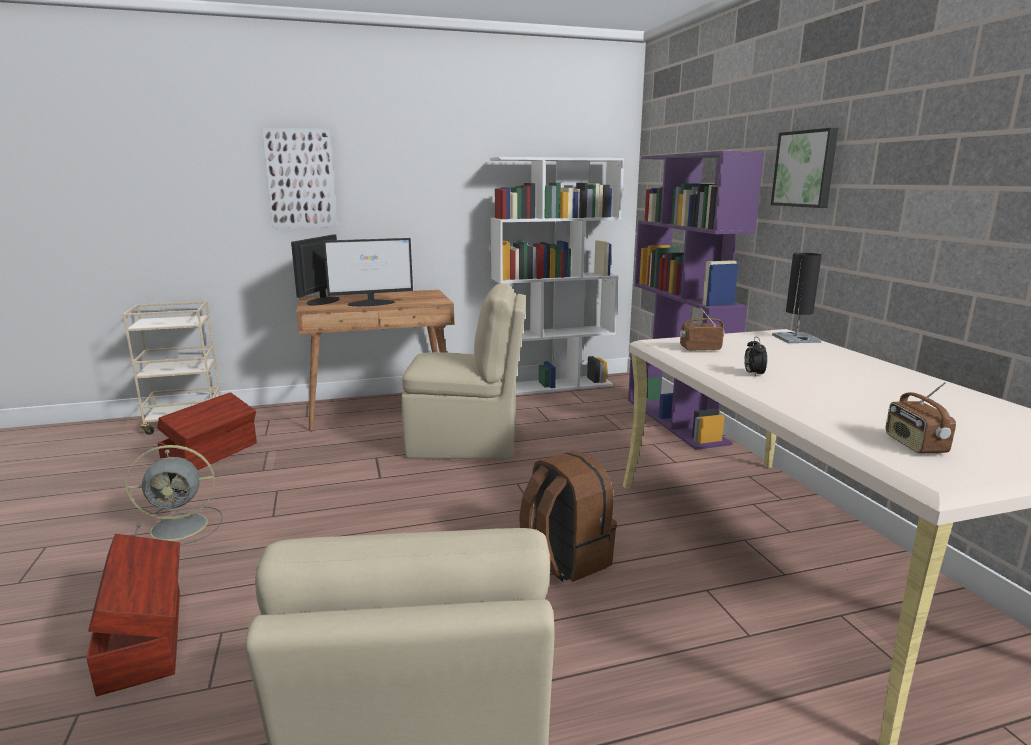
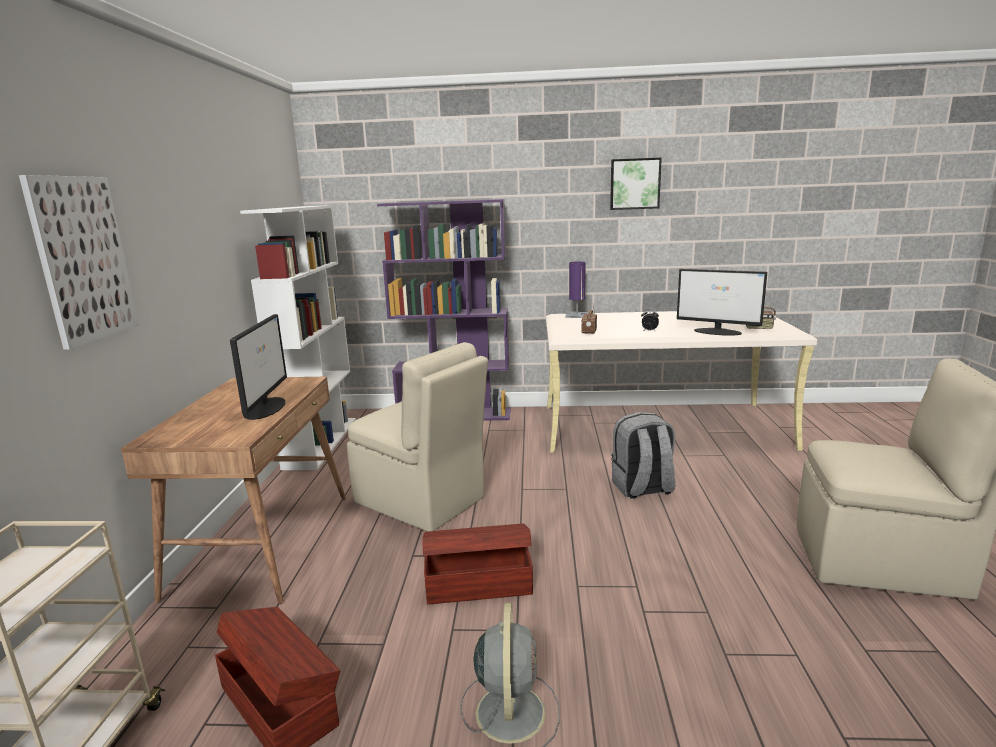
camera: 70 degrees left, 0 degrees up
brown storage box [86,534,180,696] -> brown storage box moved to [422,523,533,604]
monitor [291,234,340,305] -> monitor moved to [677,269,767,336]
beige chair [401,283,526,459] -> beige chair turned 105 degrees clockwise [347,342,488,532]
brown backpack [519,451,617,582] -> grey backpack [611,412,675,499]
picture [771,128,838,208] -> picture moved to [610,158,662,210]
black table lamp [772,253,822,343] -> purple table lamp [565,261,588,318]

